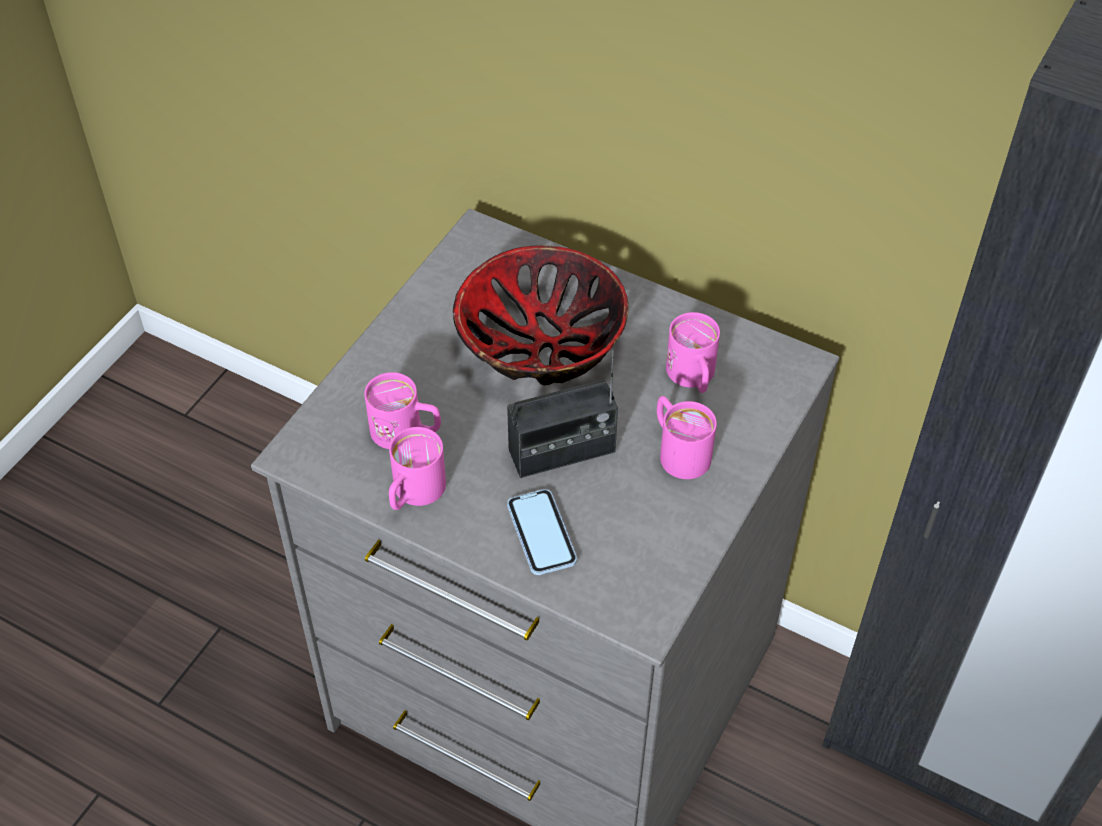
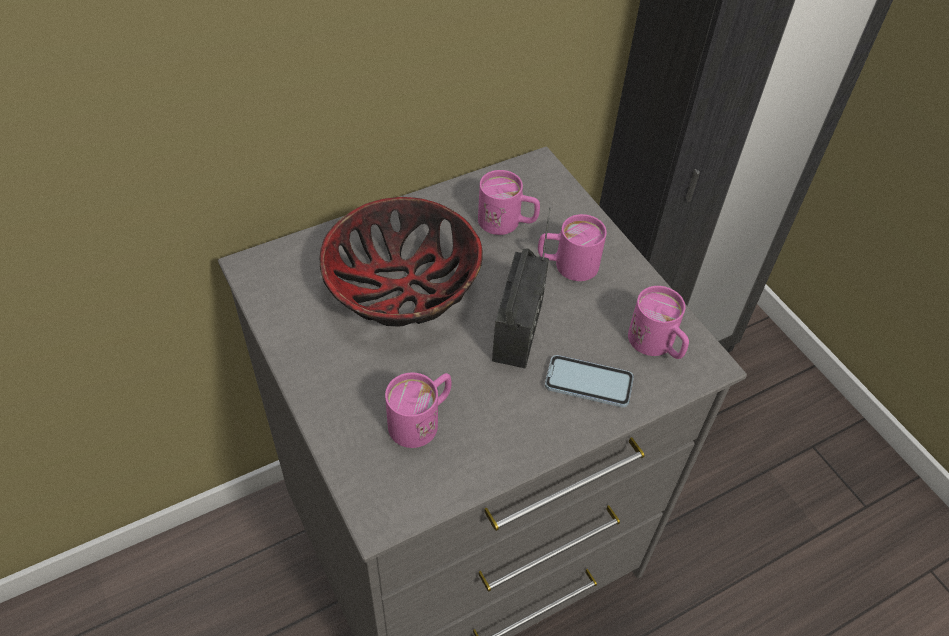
camera: 60 degrees left, 0 degrees up
pink mug [389,427,446,510] -> pink mug moved to [628,286,689,359]

